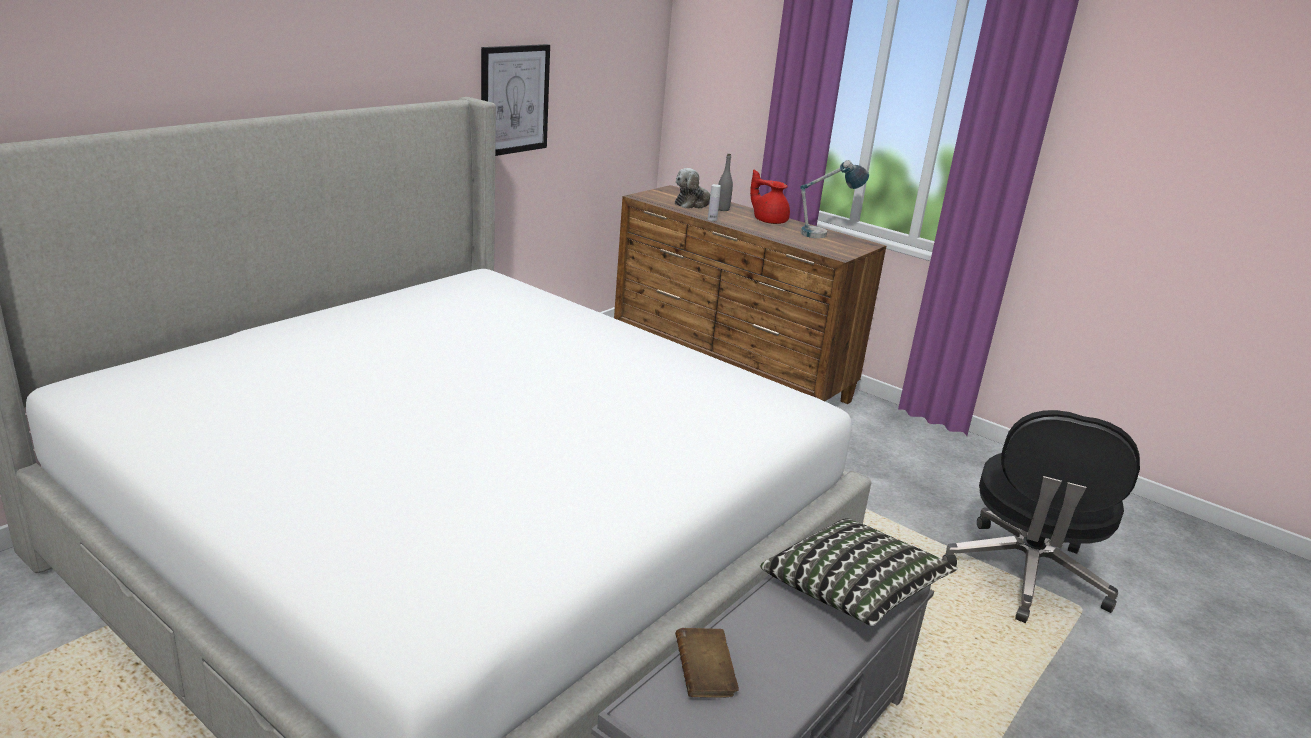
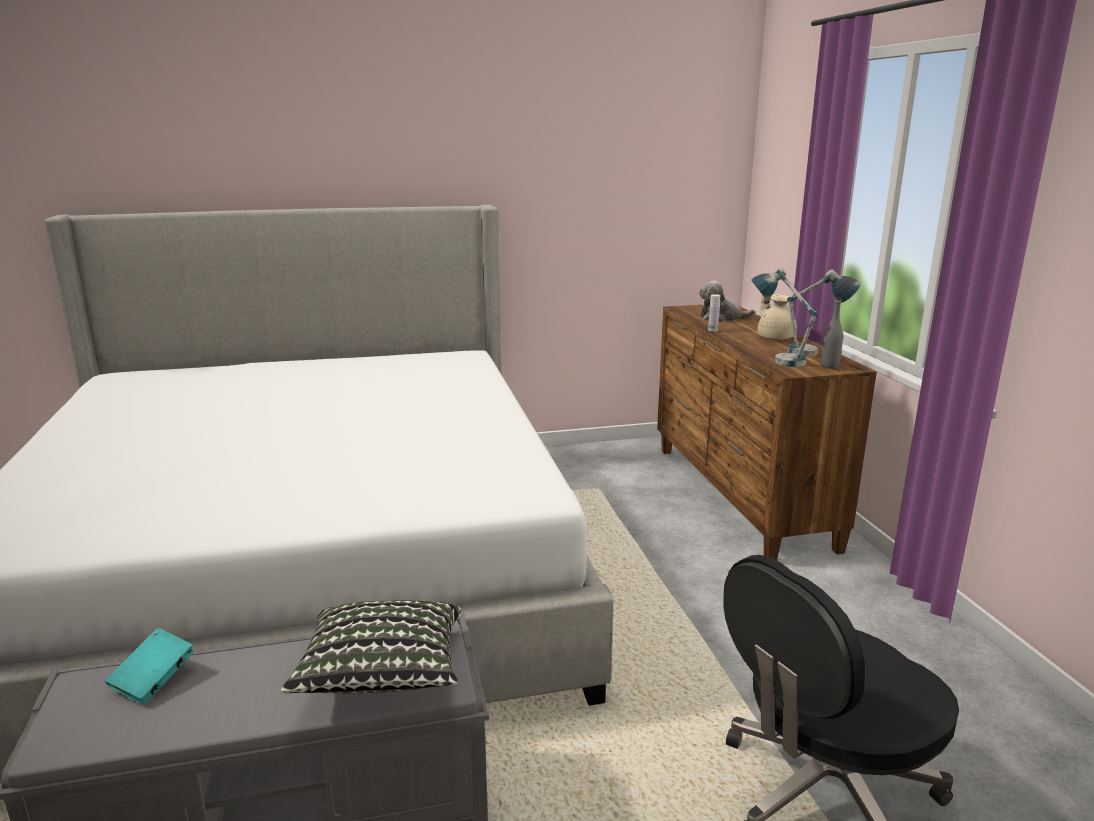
camera: 40 degrees right, 5 degrees down
picture [481,44,550,156] -> none
brown book [675,628,739,698] -> turquoise book [105,628,194,704]
grey bottle [718,154,733,211] -> grey bottle moved to [821,298,843,369]
red teapot [750,170,790,224] -> beige teapot [757,294,797,340]
none -> table lamp [751,267,818,367]

